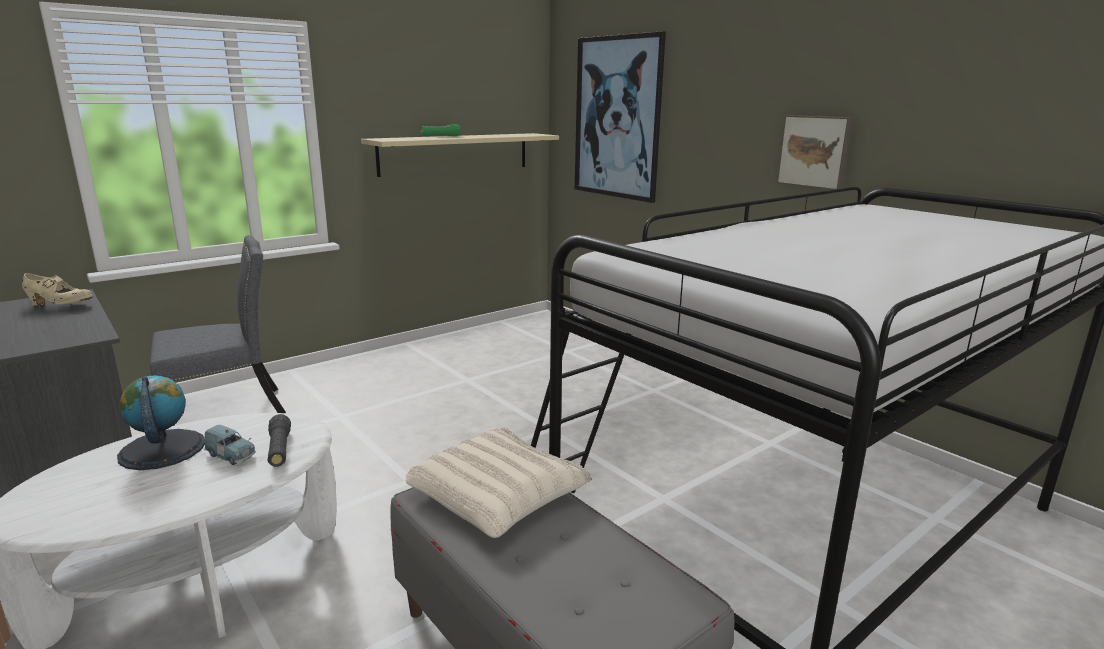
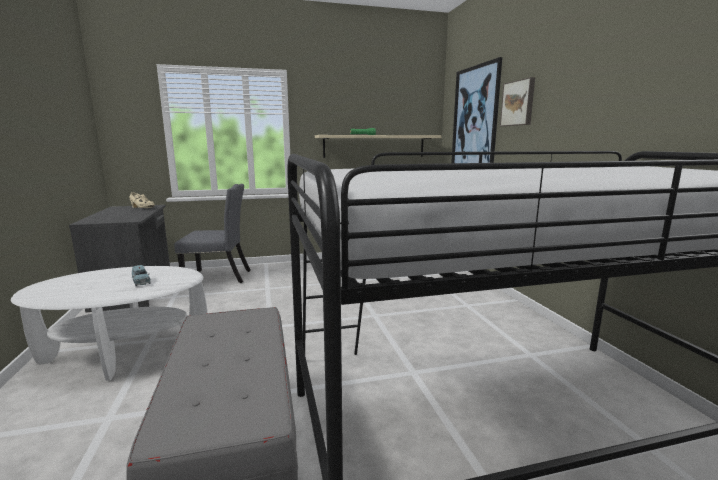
camera: 25 degrees right, 5 degrees down
globe [117,375,205,470] -> none
black flashlight [268,414,291,467] -> none
beige pillow [405,427,591,538] -> none
picture [777,115,853,190] -> picture moved to [500,77,535,126]

